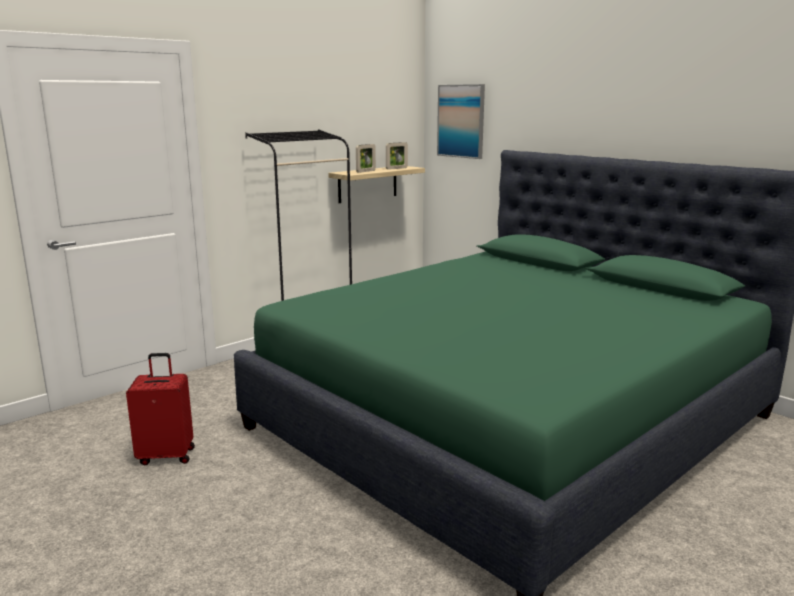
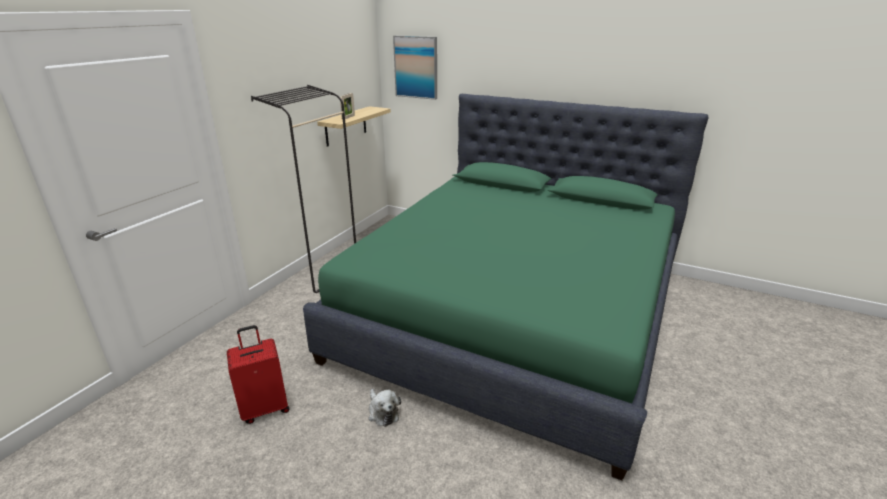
camera: 20 degrees left, 10 degrees up
picture frame [386,142,408,170] -> none
none -> plush toy [368,389,401,427]

